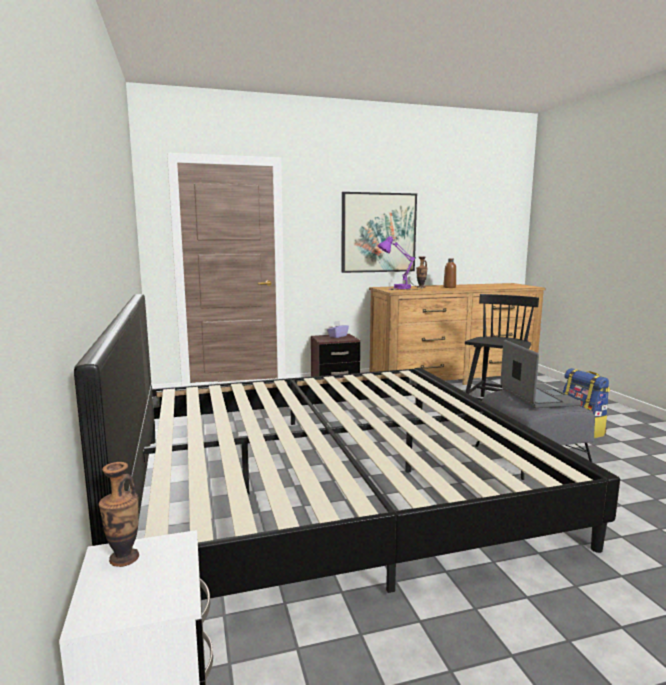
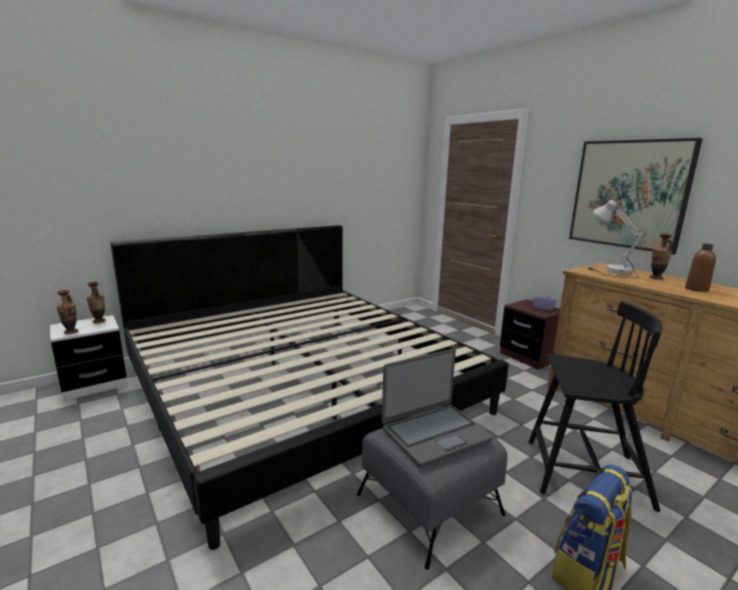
camera: 70 degrees right, 5 degrees up
purple table lamp [378,236,422,290] -> white table lamp [588,200,646,278]
none -> vase [57,290,78,334]

